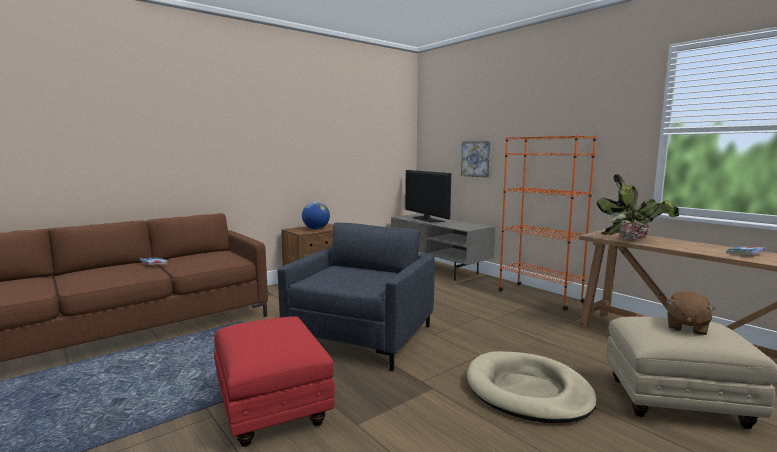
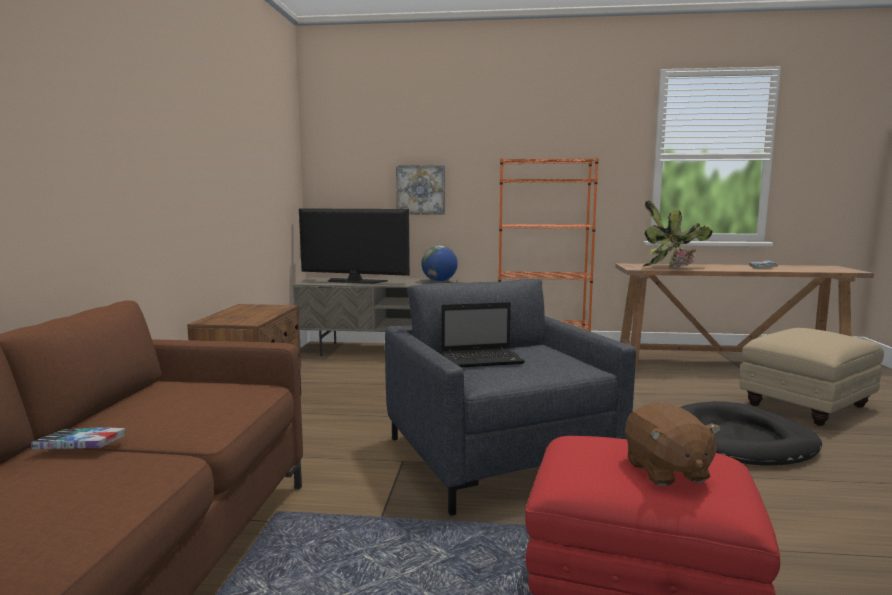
camera: 45 degrees left, 0 degrees up
globe [302,202,330,229] -> globe moved to [421,245,458,282]
beige dog bed [467,351,597,423] -> black dog bed [680,401,822,466]
brown plush toy [666,292,716,335] -> brown plush toy moved to [625,402,721,486]
none -> laptop [441,302,525,368]

